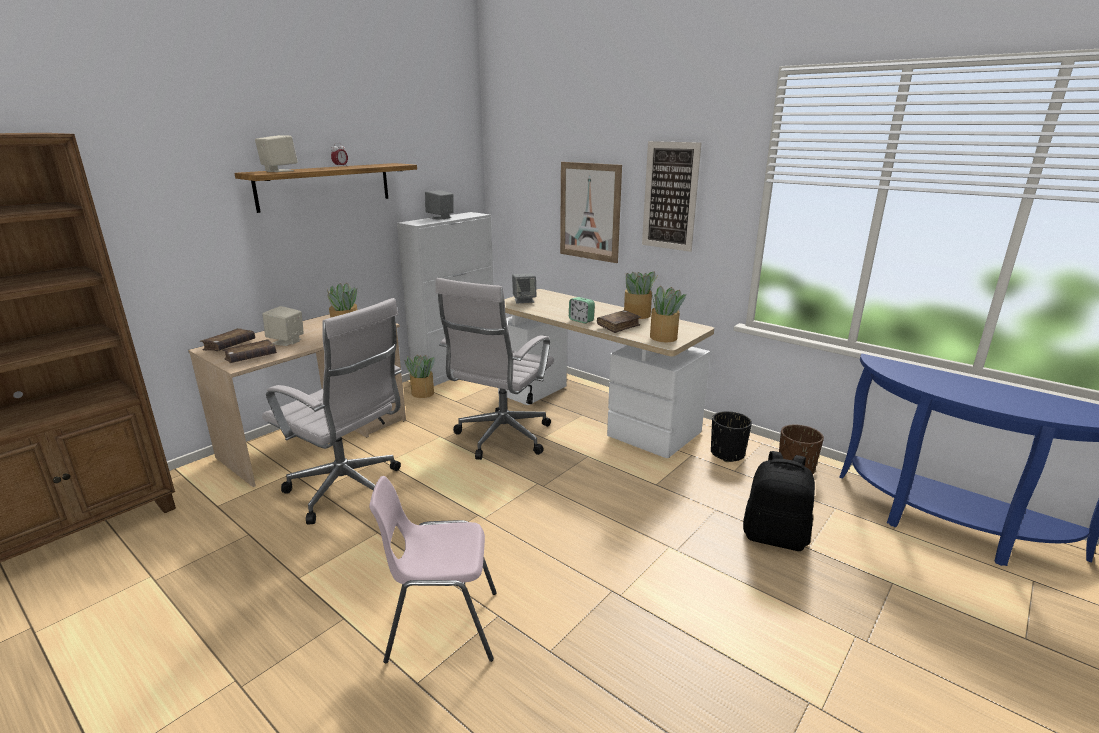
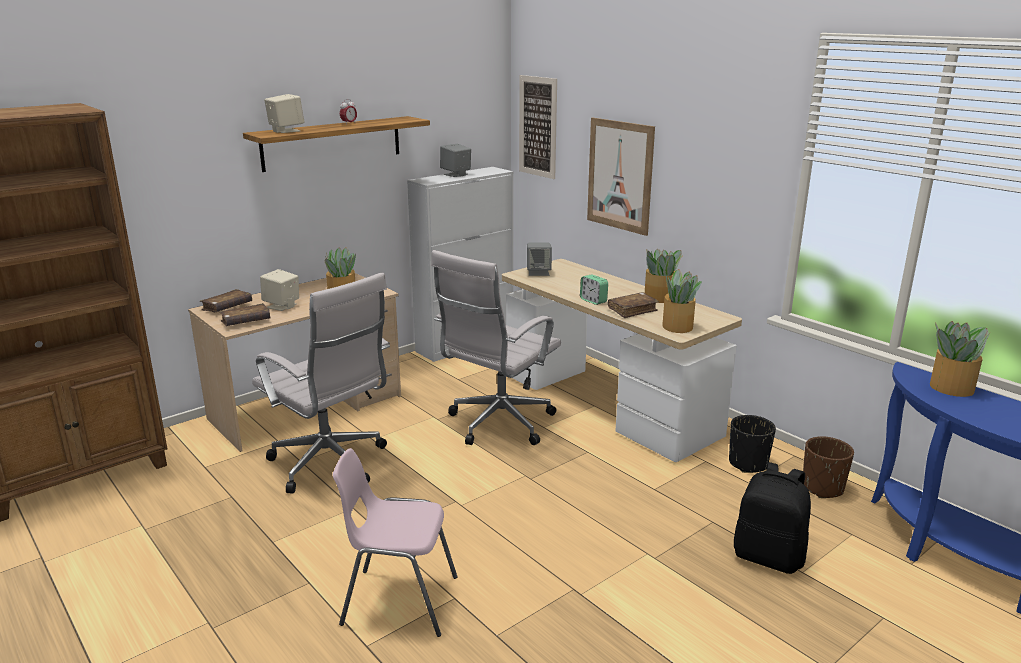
camera: 10 degrees right, 0 degrees up
potted plant [404,355,435,398] -> potted plant moved to [930,321,991,397]
picture [642,141,701,252] -> picture moved to [519,75,557,179]

